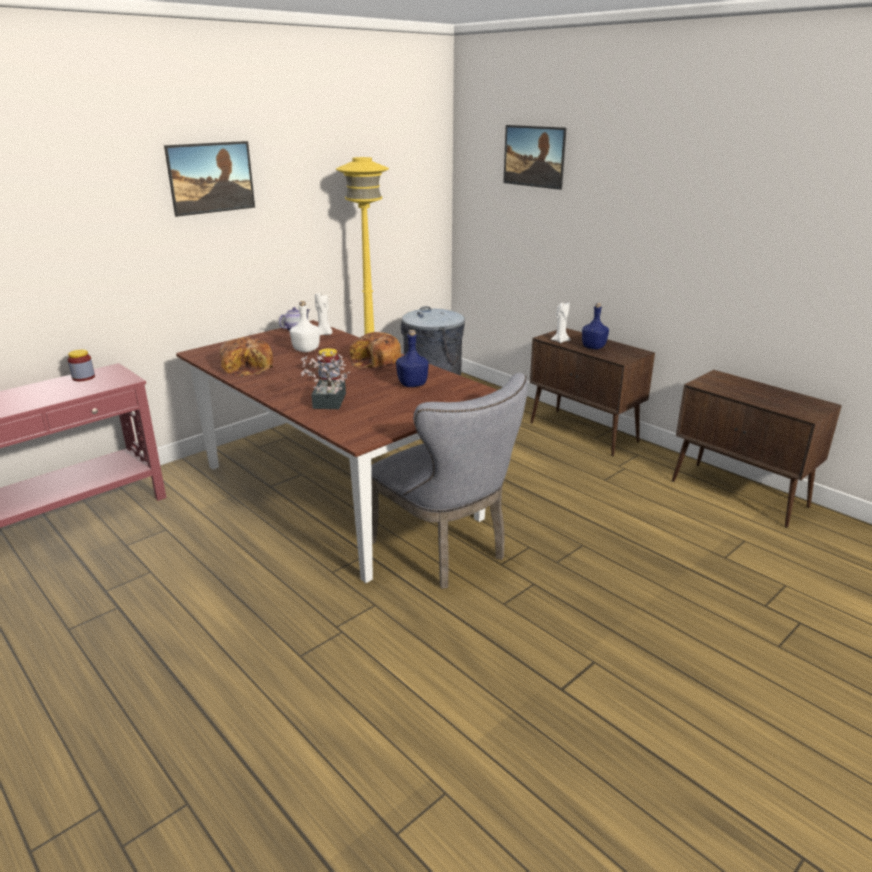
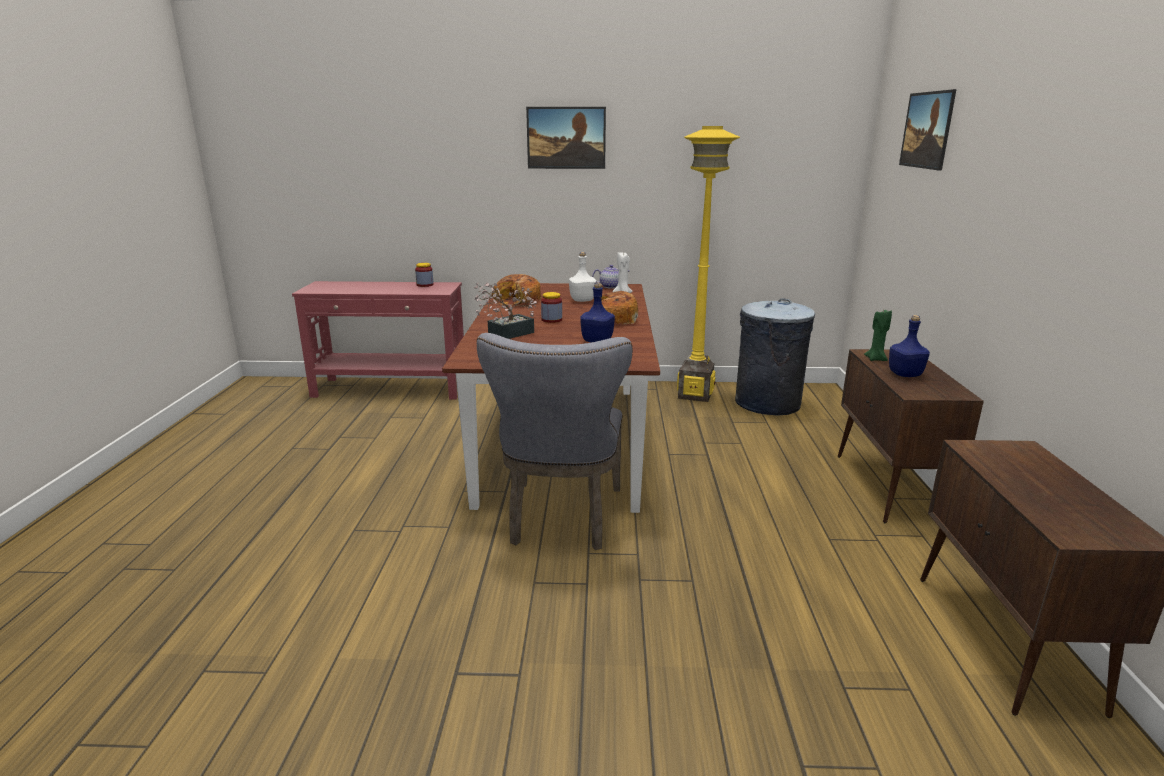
camera: 45 degrees right, 5 degrees down
white candle [551,301,571,343] -> green candle [864,310,892,361]

